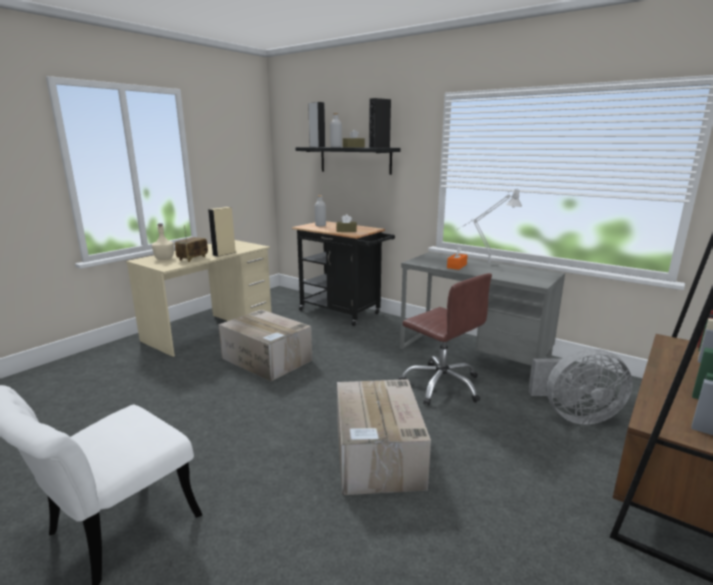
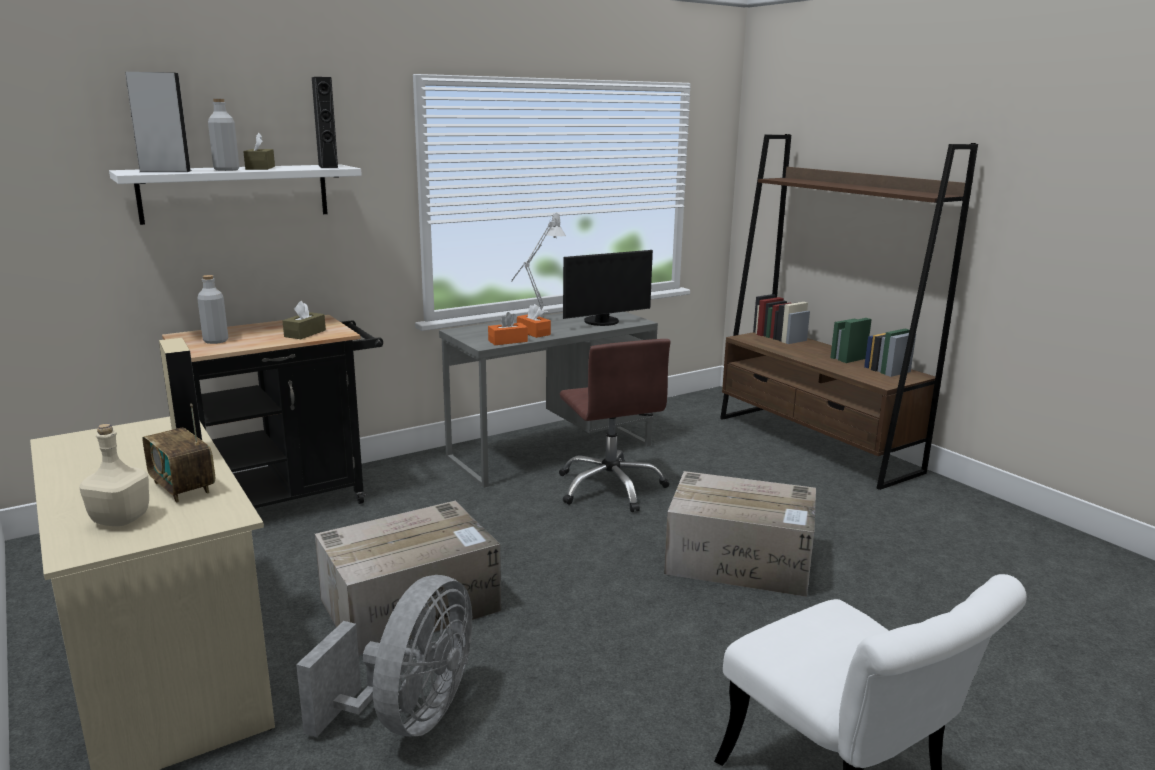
camera: 70 degrees left, 0 degrees up
black shelf [295,147,401,175] -> white shelf [109,164,362,225]
brown office chair [398,273,492,406] -> brown office chair turned 90 degrees clockwise [559,339,671,512]
grey fan [529,348,633,425] -> grey fan moved to [296,575,472,738]
none -> orange tissue box [488,312,528,345]
none -> monitor [563,250,653,326]

